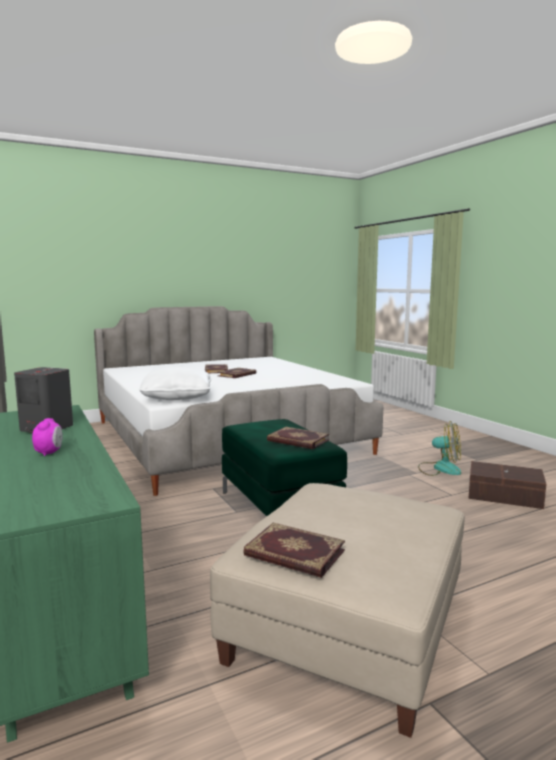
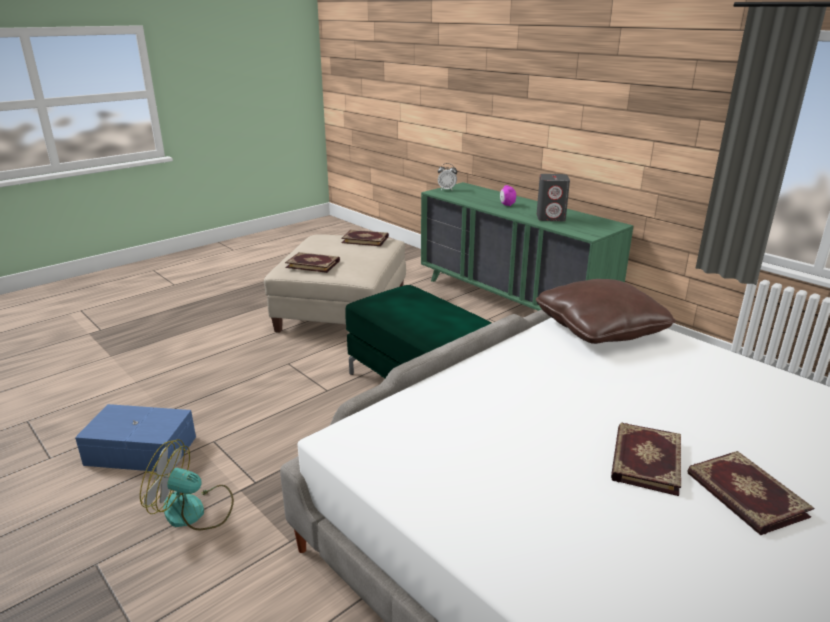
camera: 165 degrees right, 15 degrees up
white pillow [139,367,211,400] -> brown pillow [536,279,676,344]
book [267,427,329,449] -> book moved to [285,252,340,273]
brown storage box [468,461,546,509] -> blue storage box [75,404,196,473]
none -> alarm clock [438,163,457,190]

